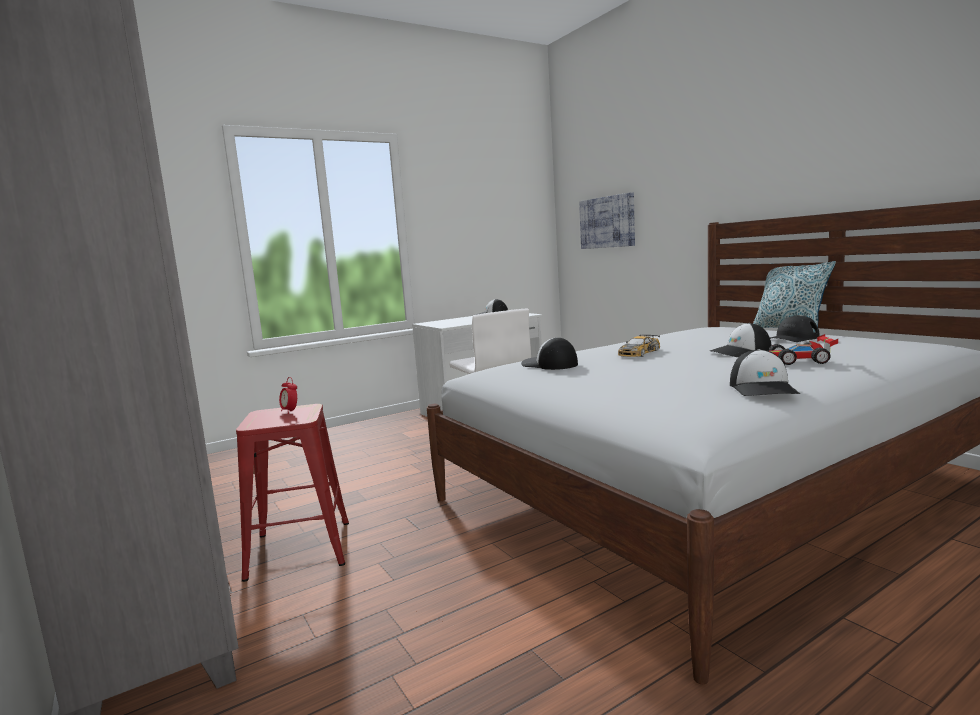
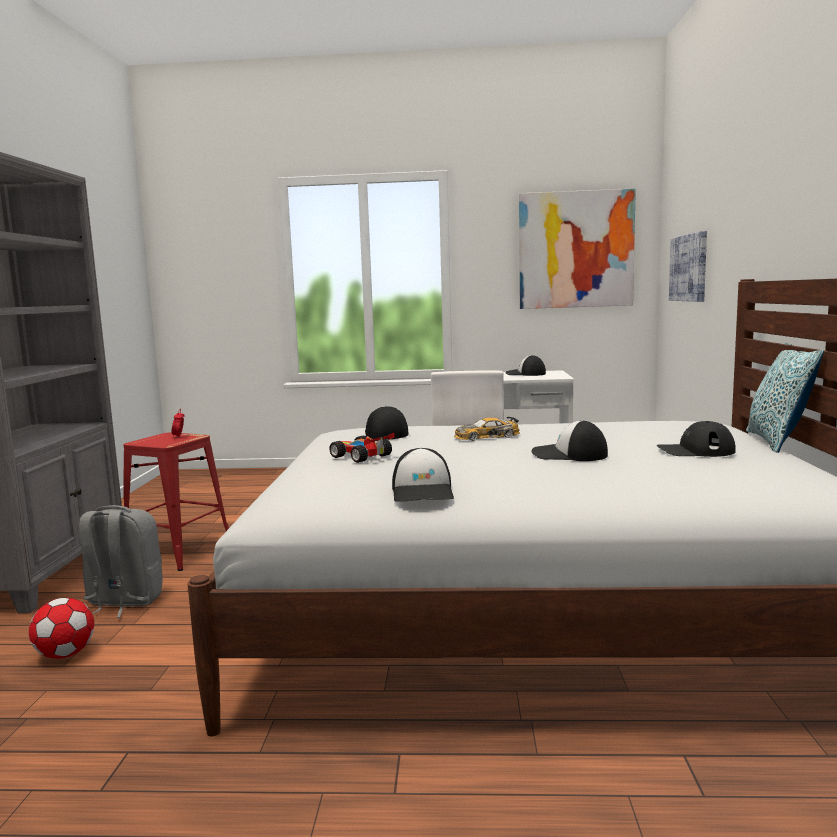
camera: 35 degrees right, 0 degrees up
cap [730,349,800,396] -> cap turned 45 degrees counterclockwise [392,447,454,502]
toy car [769,334,838,365] -> toy car moved to [329,432,395,463]
none -> football [29,598,94,659]
none -> grey backpack [79,505,163,618]
none -> picture [519,189,636,309]

